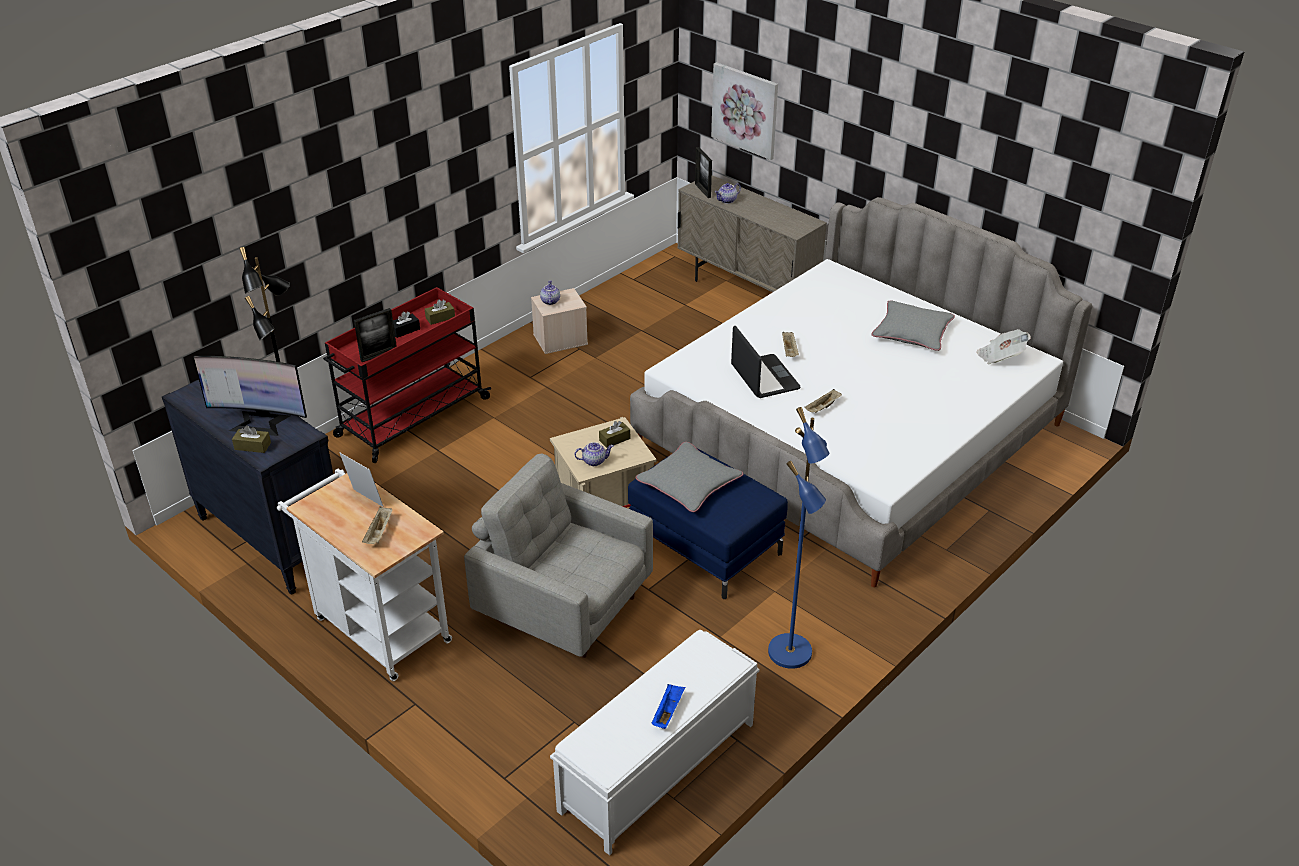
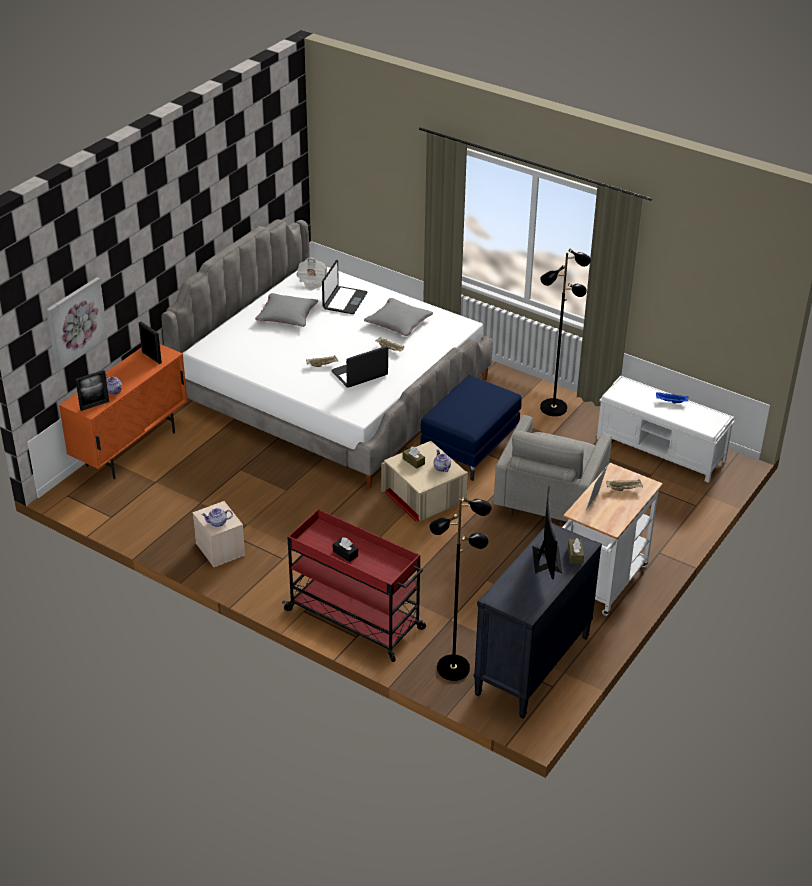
camera: 100 degrees left, 0 degrees up
picture frame [354,308,397,362] -> picture frame moved to [138,322,162,364]
brown tissue box [425,299,455,325] -> none
grey pillow [636,442,743,512] -> grey pillow moved to [364,298,433,336]
beige cabinet [678,175,827,292] -> orange cabinet [59,344,188,479]
blue floor lamp [768,407,830,669] -> black floor lamp [540,249,591,416]
none -> laptop [322,260,368,314]

